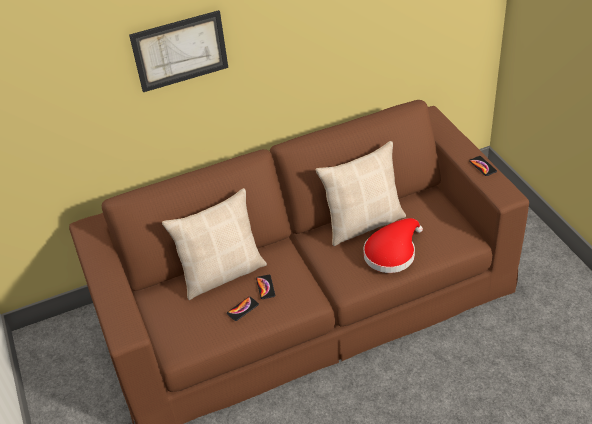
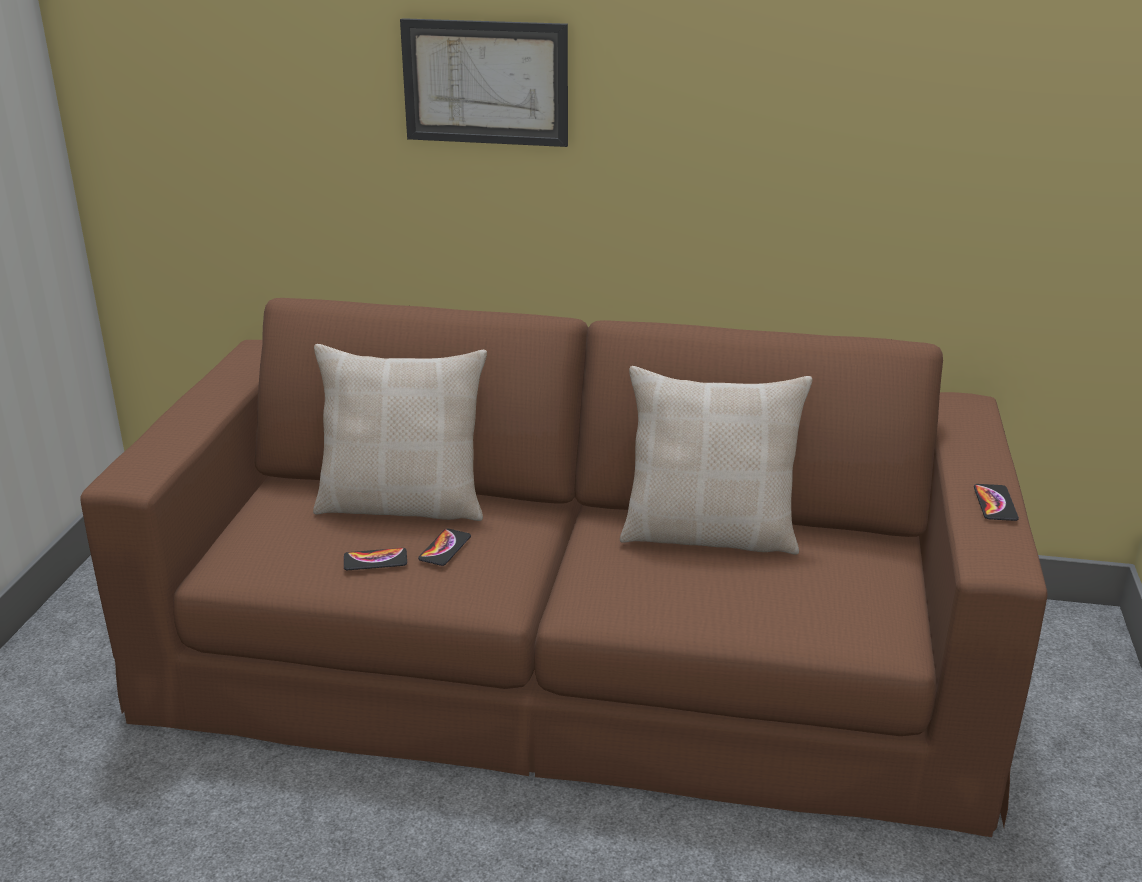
camera: 30 degrees right, 15 degrees down
red hat [363,218,423,273] -> none

